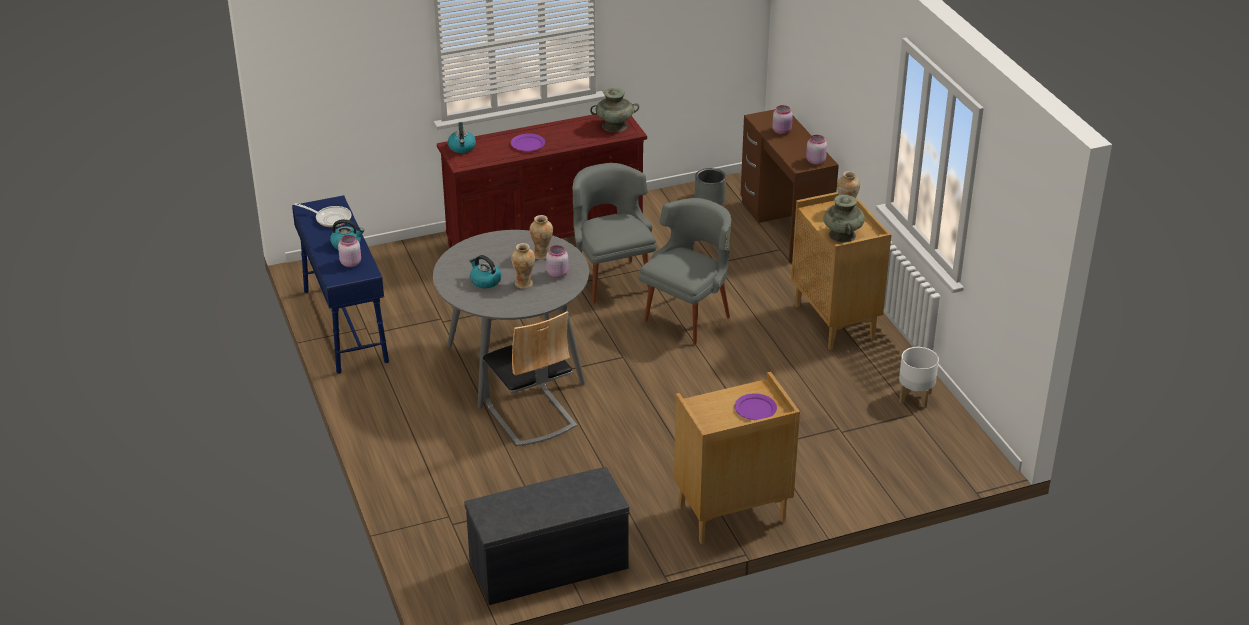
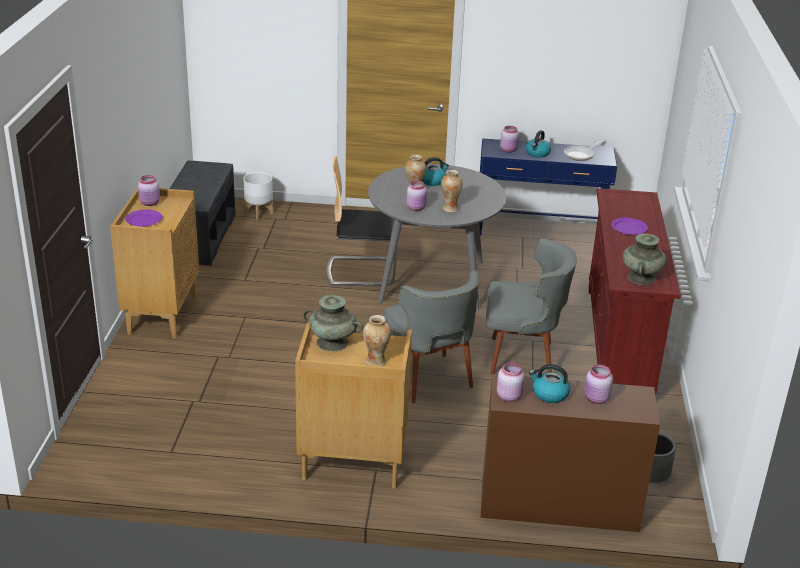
camera: 115 degrees right, 5 degrees down
kettle [447,122,476,153] -> kettle moved to [529,364,570,403]
white planter [899,347,939,408] -> white planter moved to [243,172,273,220]
none -> pink jar [138,175,160,206]

